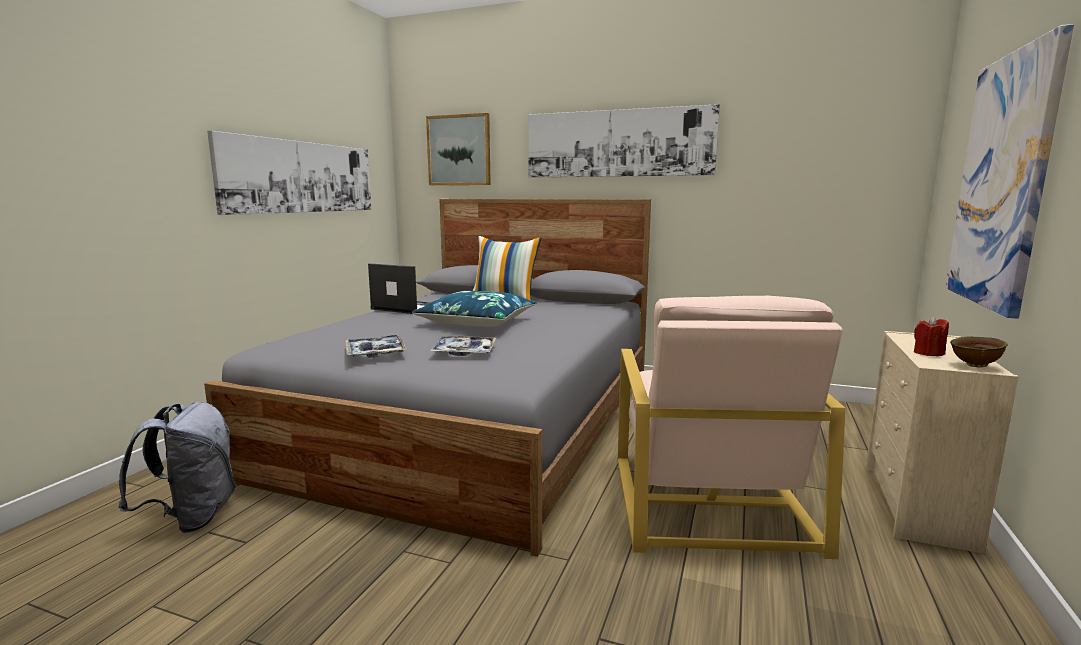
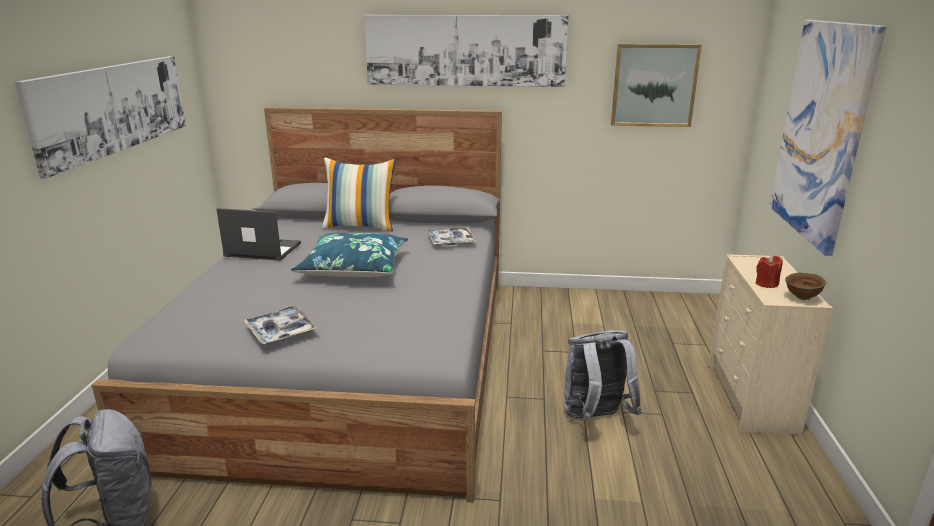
camera: 15 degrees left, 10 degrees up
picture [426,113,491,185] -> picture moved to [611,44,702,127]
tray [430,336,496,356] -> tray moved to [427,227,477,245]
beige armchair [617,296,845,559] -> grey backpack [564,330,642,422]

